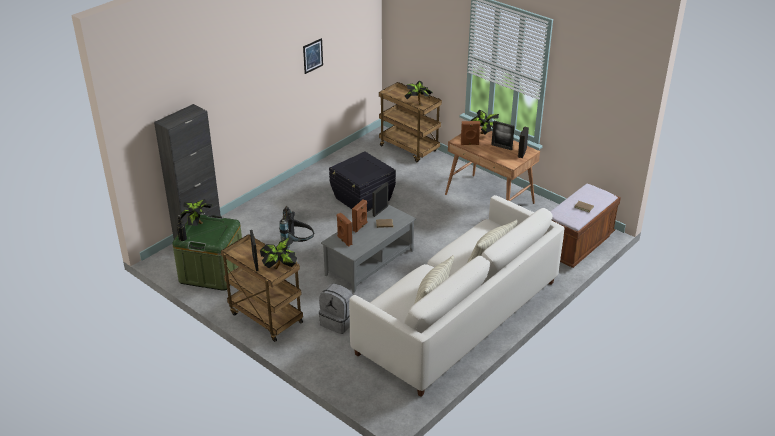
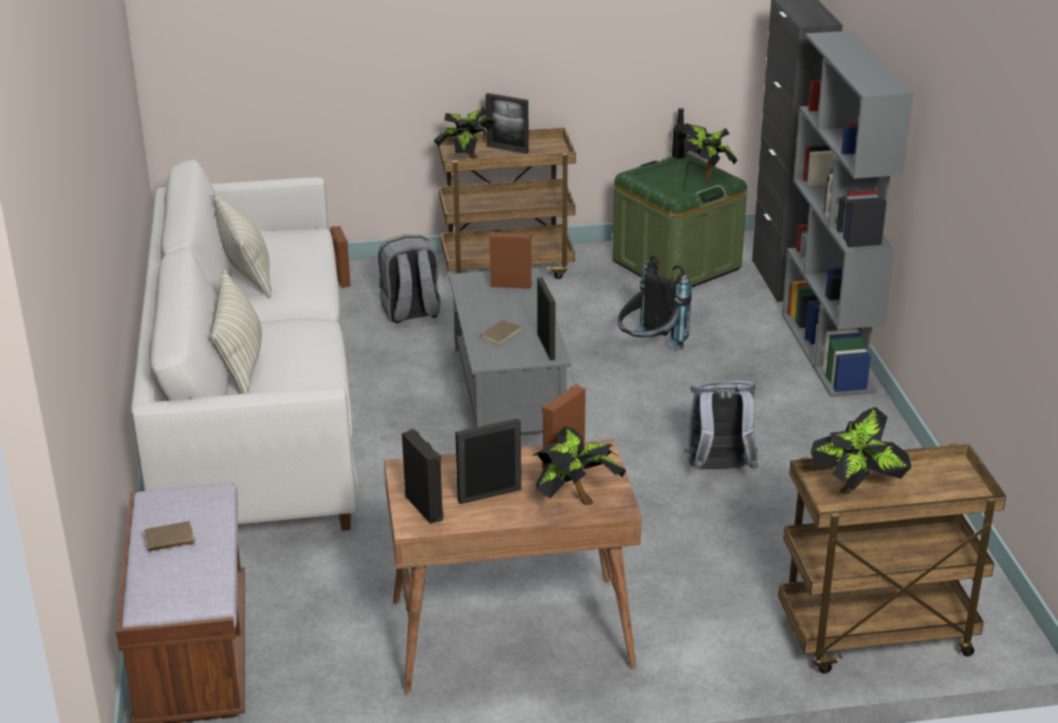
camera: 130 degrees right, 5 degrees down
picture [303,38,323,74] -> none
black storage box [329,152,396,212] -> grey backpack [684,380,758,470]
brown speaker [352,200,367,232] -> brown speaker moved to [330,226,351,288]
none -> grey bookcase [782,31,914,397]

